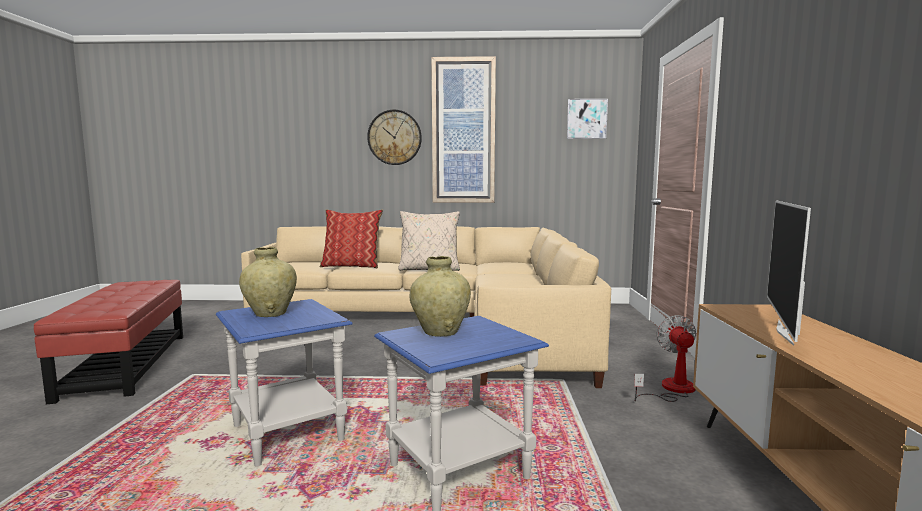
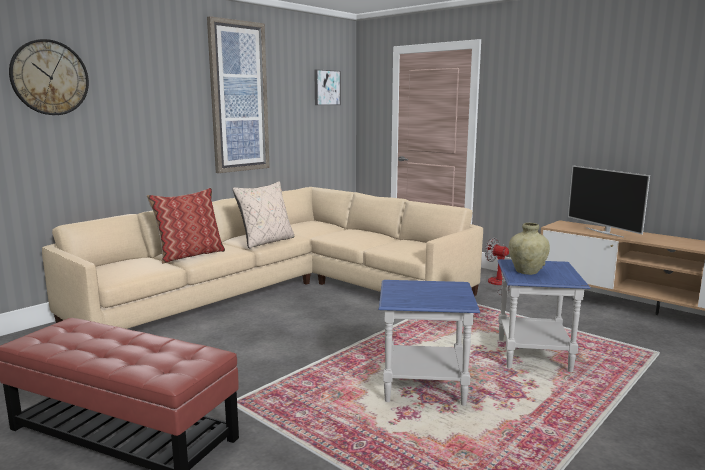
camera: 50 degrees left, 5 degrees up
beige vase [239,247,297,317] -> none
wall clock [367,110,422,165] -> wall clock moved to [9,39,89,115]

